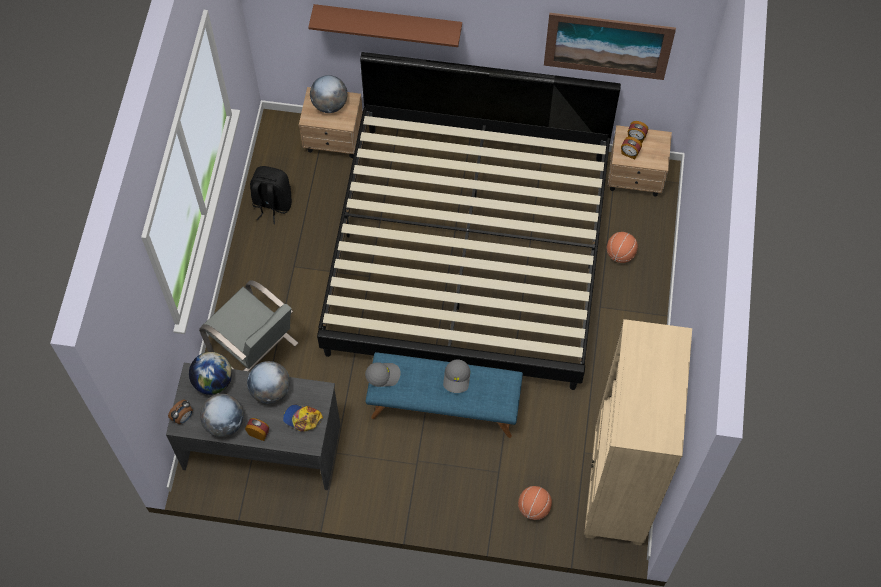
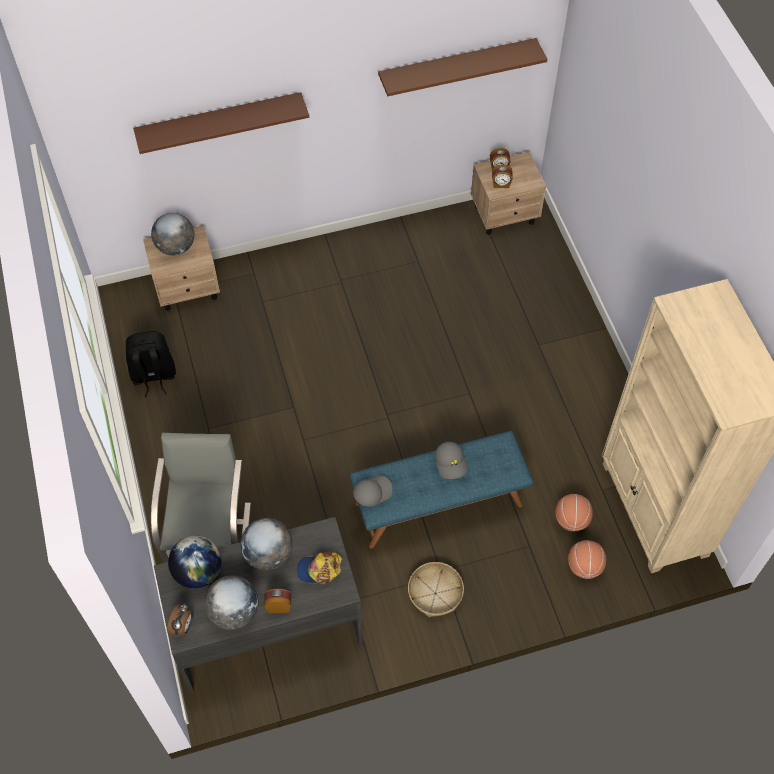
camera: 25 degrees left, 5 degrees down
grey chair [199,280,299,371] -> grey chair turned 105 degrees counterclockwise [151,433,251,563]
bed [317,52,621,390] -> none
picture [544,13,676,80] -> brown shelf [378,38,547,96]
basketball [607,232,638,263] -> basketball moved to [556,494,593,531]
none -> basket [408,562,464,617]

